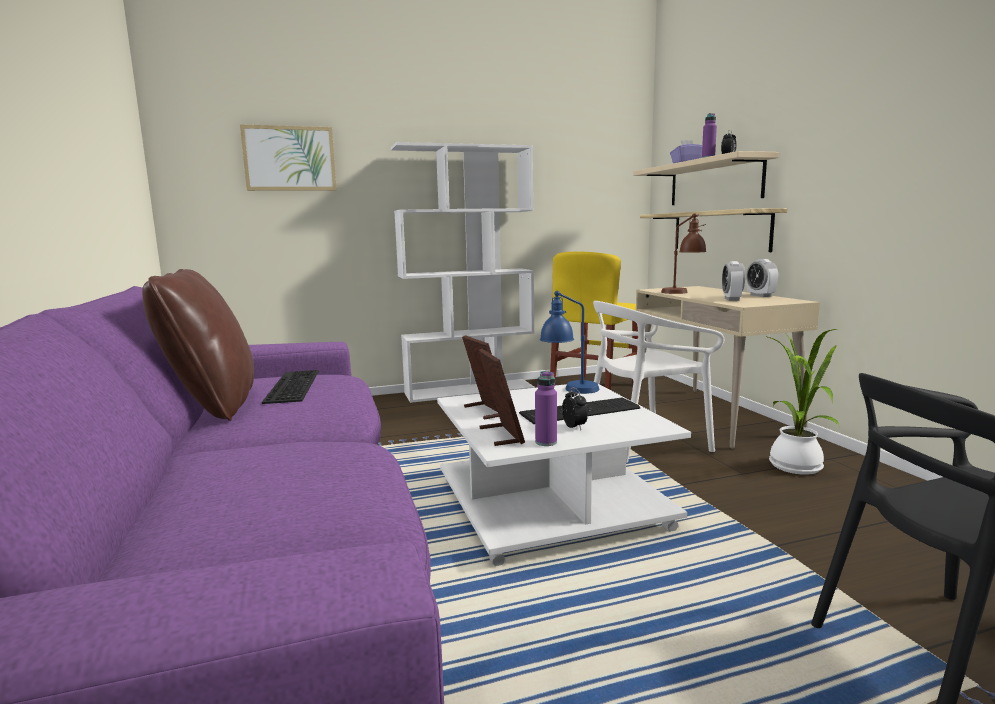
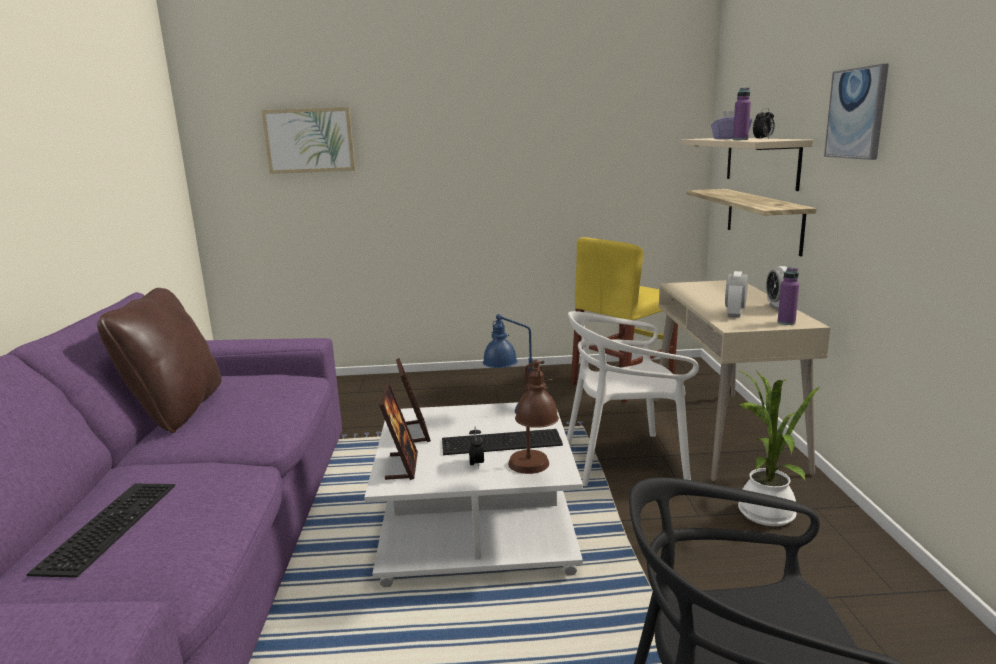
camera: 15 degrees right, 5 degrees up
keyboard [262,370,319,404] -> keyboard moved to [27,484,175,578]
white bookcase [391,142,535,403] -> none
purple bottle [535,371,557,446] -> purple bottle moved to [778,267,799,325]
brown table lamp [661,214,707,294] -> brown table lamp moved to [508,359,559,474]
none -> picture [824,63,889,160]

